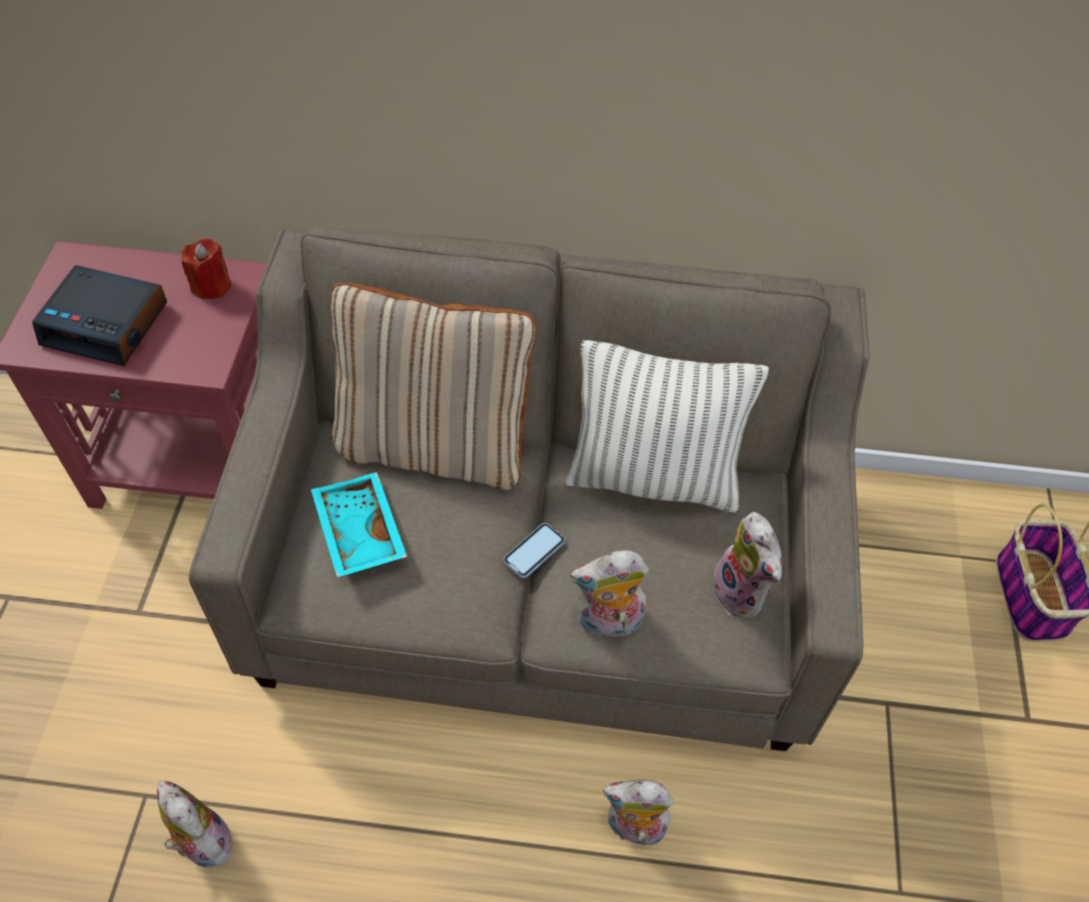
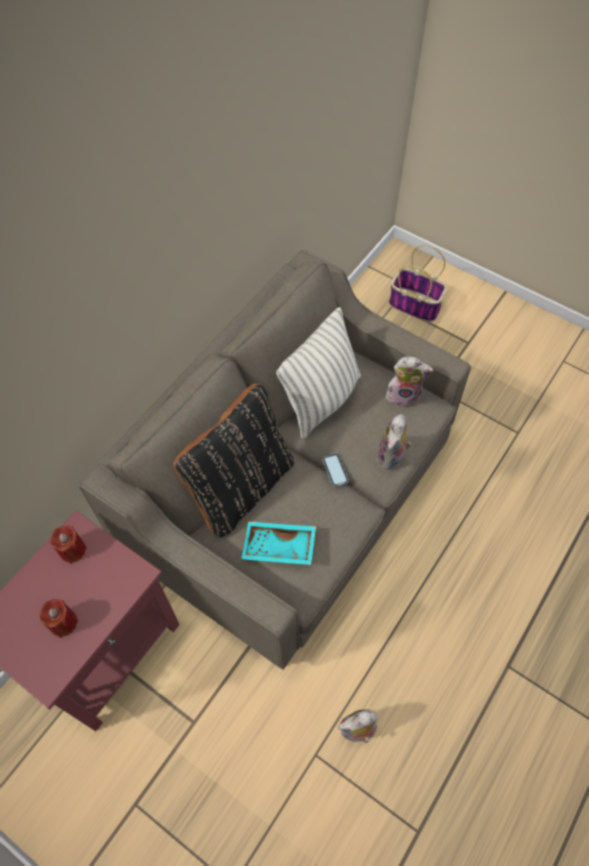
camera: 60 degrees left, 5 degrees up
alarm clock [32,265,167,366] -> red candle [40,599,78,638]
beige pillow [331,283,537,490] -> black pillow [173,383,294,537]
plush toy [603,779,674,846] -> none

